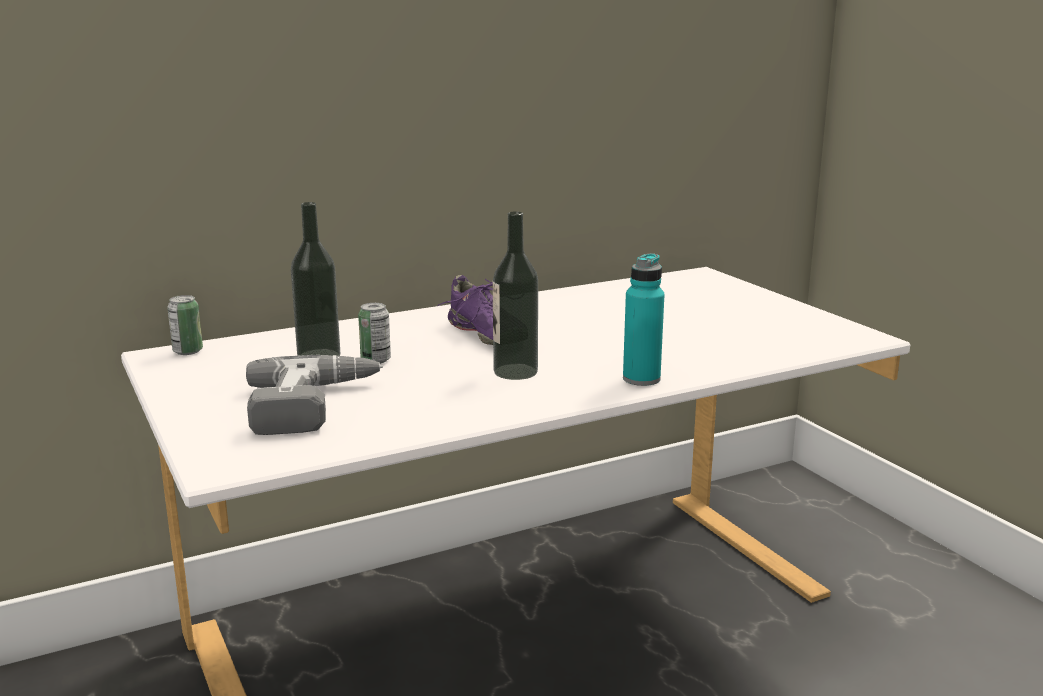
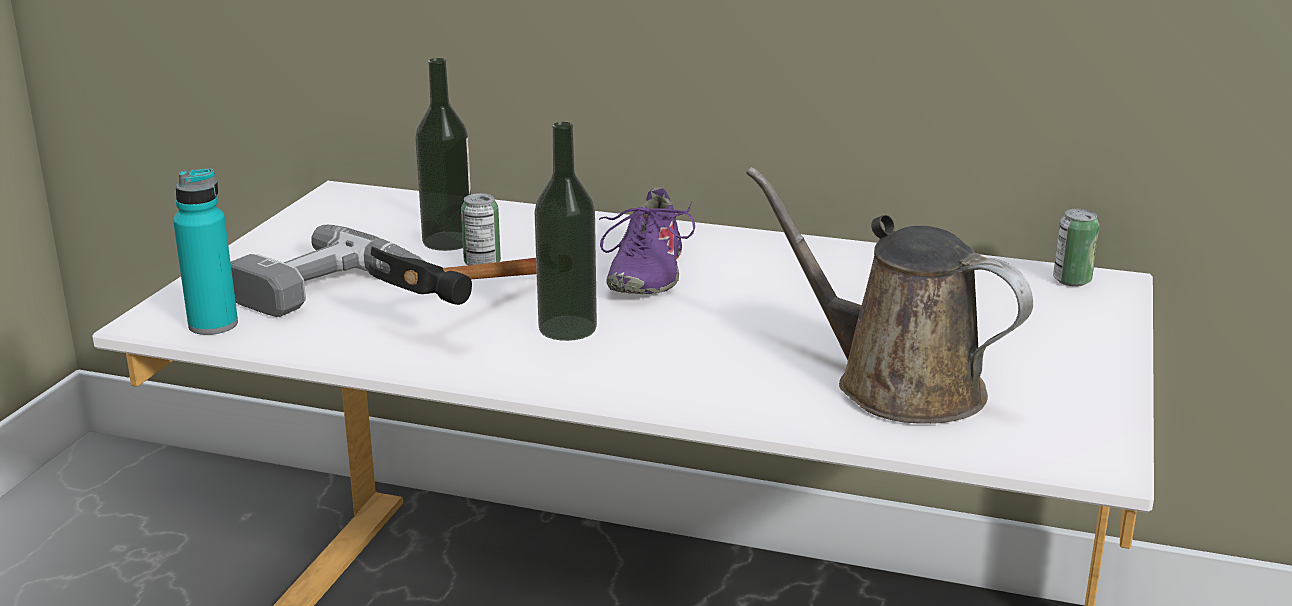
camera: 45 degrees right, 5 degrees up
can [167,295,203,355] -> can moved to [1053,209,1100,287]
turquoise bottle [623,253,665,386] -> turquoise bottle moved to [173,169,238,335]
none -> hammer [368,246,537,305]
none -> brown watering can [746,167,1033,424]

